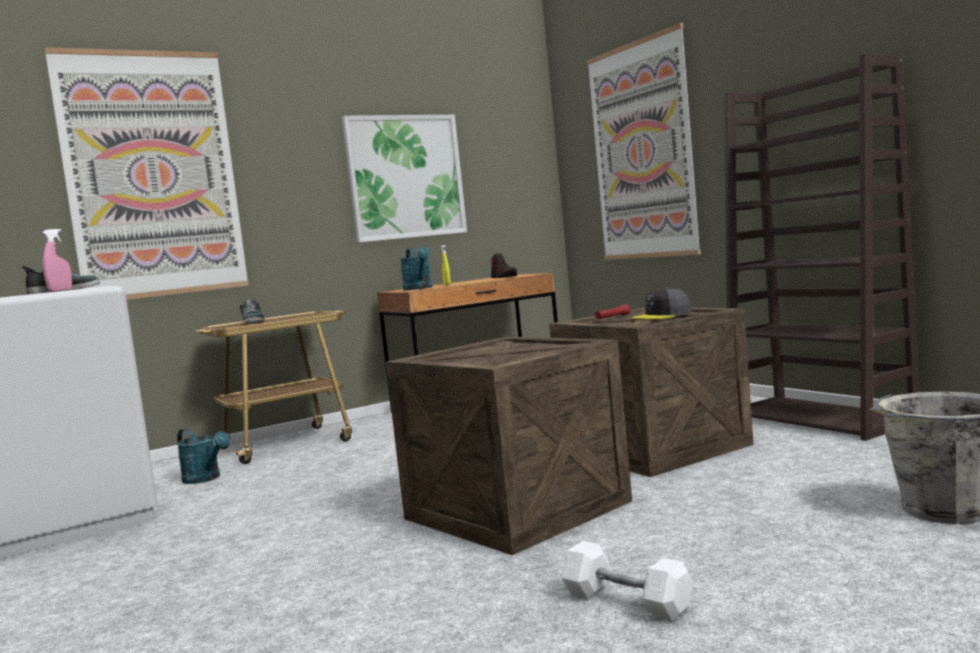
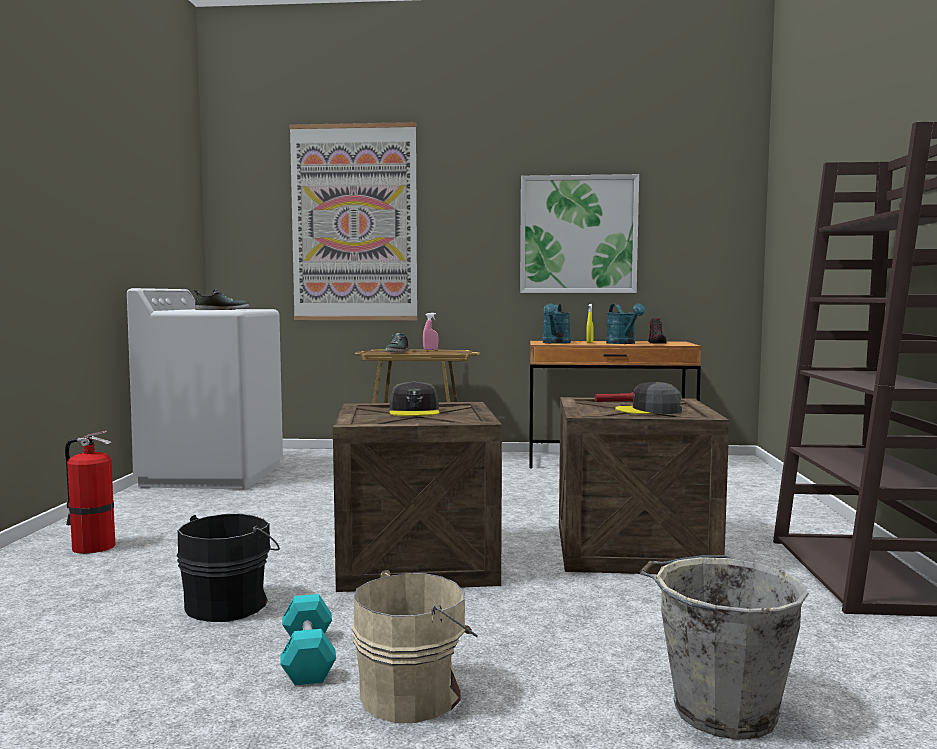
camera: 35 degrees right, 0 degrees up
pink spray bottle [42,229,72,292] -> pink spray bottle moved to [423,313,438,350]
turquoise watering can [177,428,230,484] -> turquoise watering can moved to [606,304,645,344]
white dumbbell [561,541,693,622] -> turquoise dumbbell [280,594,336,685]
picture [587,23,701,260] -> none
none -> fire extinguisher [65,431,115,554]
none -> black bucket [176,514,280,622]
none -> beige bucket [352,570,478,723]
none -> grey cap [390,381,440,416]

